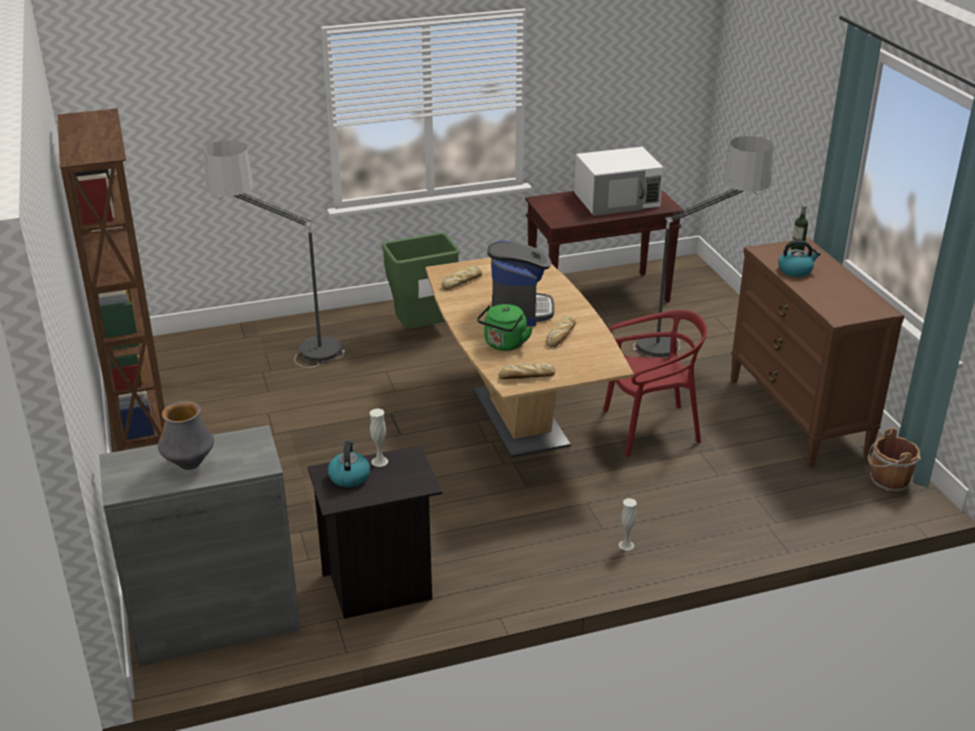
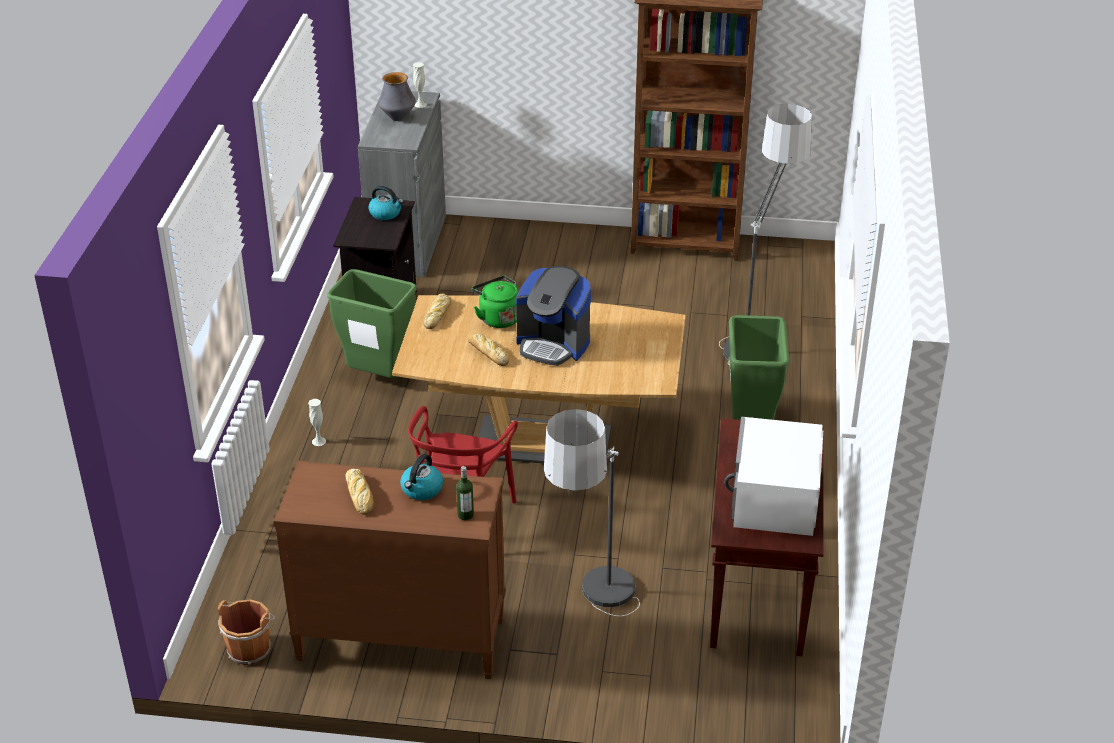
camera: 115 degrees right, 5 degrees up
white vase [369,409,388,467] -> white vase moved to [413,62,427,108]
bread [442,265,482,290] -> bread moved to [346,469,374,515]
none -> green trash can [327,269,416,378]

